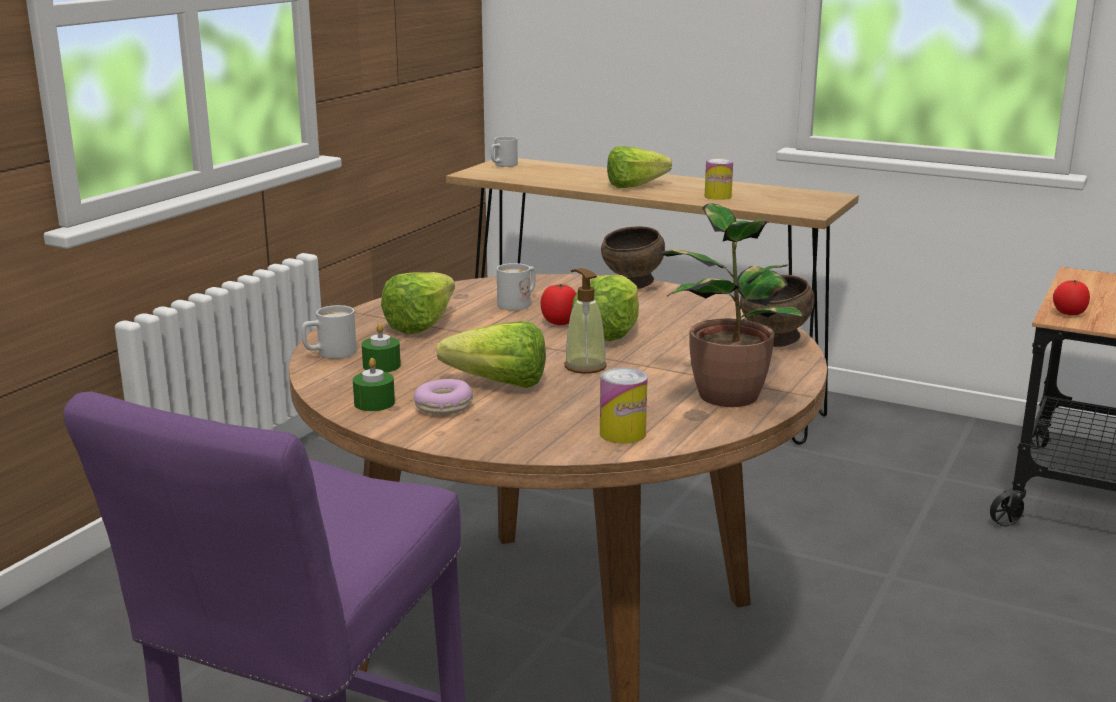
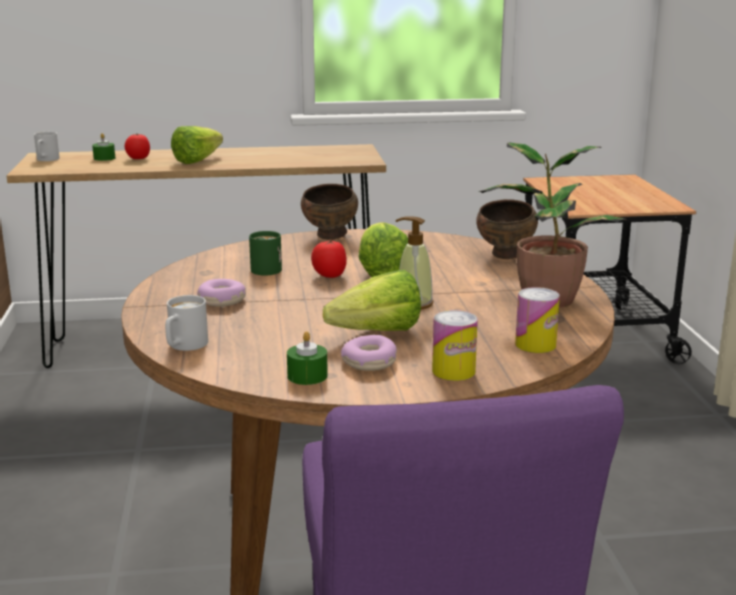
camera: 35 degrees left, 0 degrees up
green candle [362,324,401,372] -> green candle moved to [92,133,115,161]
lettuce [381,272,455,334] -> donut [197,279,246,307]
white mug [497,263,536,311] -> green mug [249,231,282,275]
can [705,159,733,200] -> can moved to [432,310,478,381]
tomato [1053,280,1090,315] -> tomato moved to [125,133,150,159]

